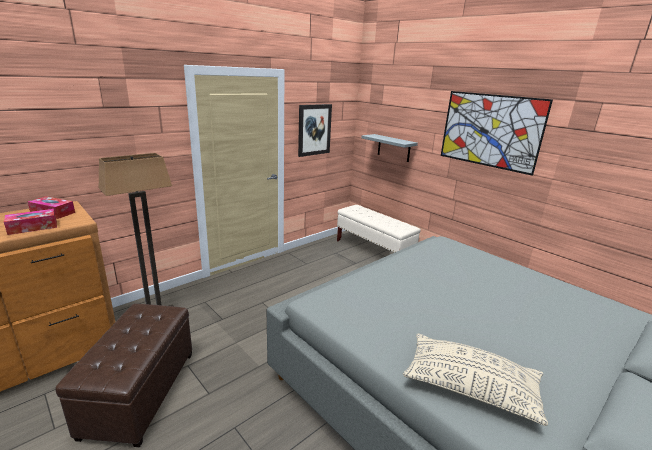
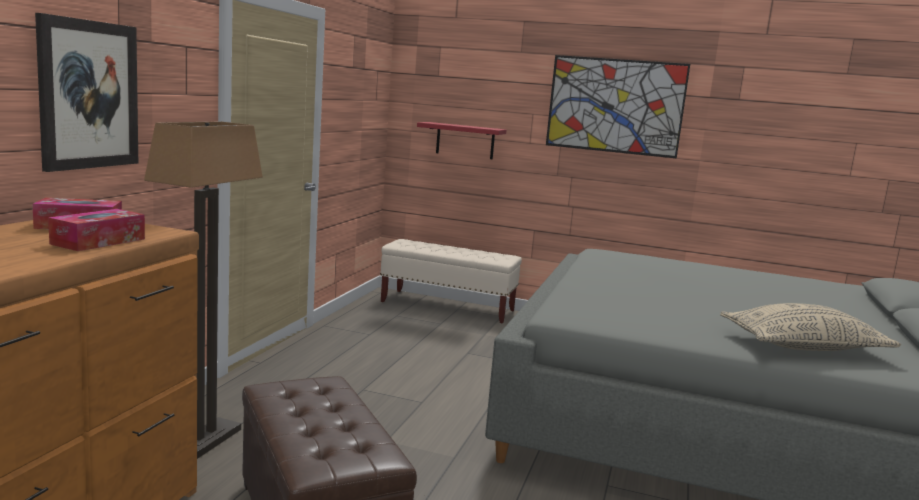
camera: 30 degrees left, 10 degrees down
picture [298,104,332,157] -> picture moved to [35,13,138,172]
grey shelf [361,134,418,162] -> red shelf [417,122,507,159]

